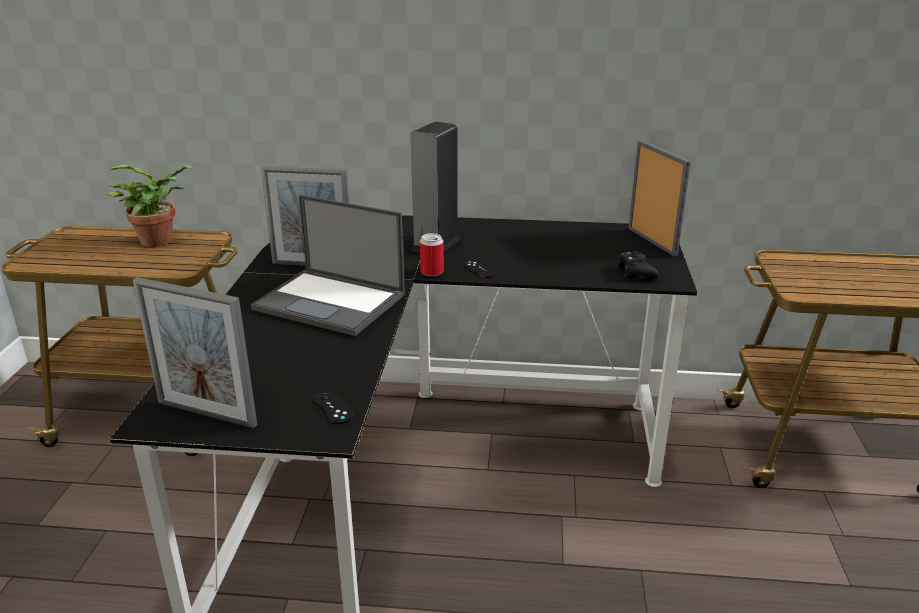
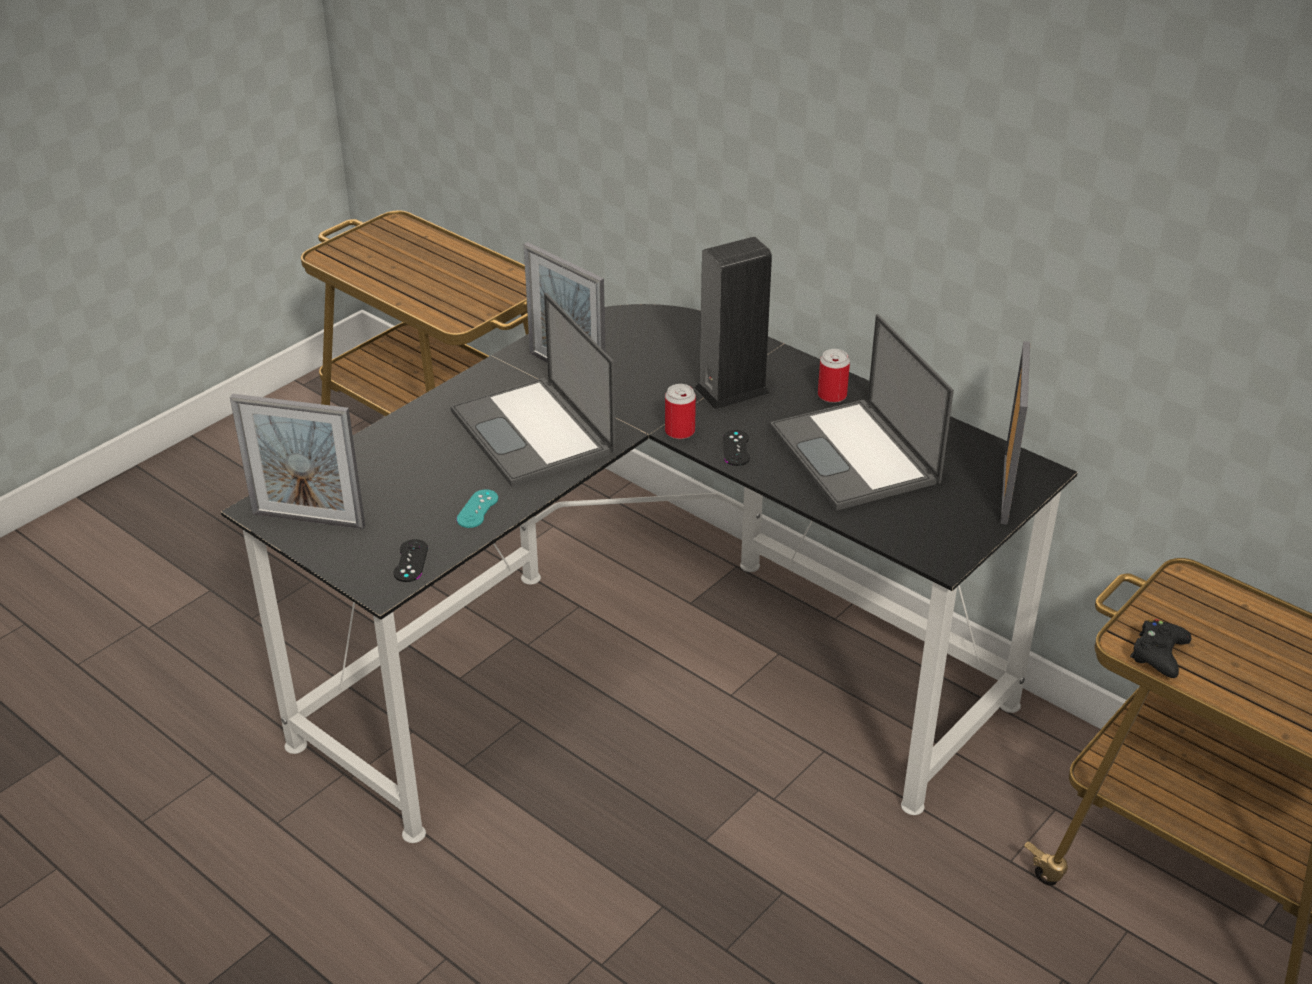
camera: 35 degrees right, 10 degrees up
potted plant [108,164,193,247] -> none
picture frame [133,277,257,428] -> picture frame turned 45 degrees counterclockwise [230,394,365,529]
black game controller [617,251,659,279] -> black game controller moved to [1130,619,1191,678]
none -> turquoise game controller [456,489,498,528]
none -> laptop [770,314,954,511]
none -> can [818,349,850,403]

